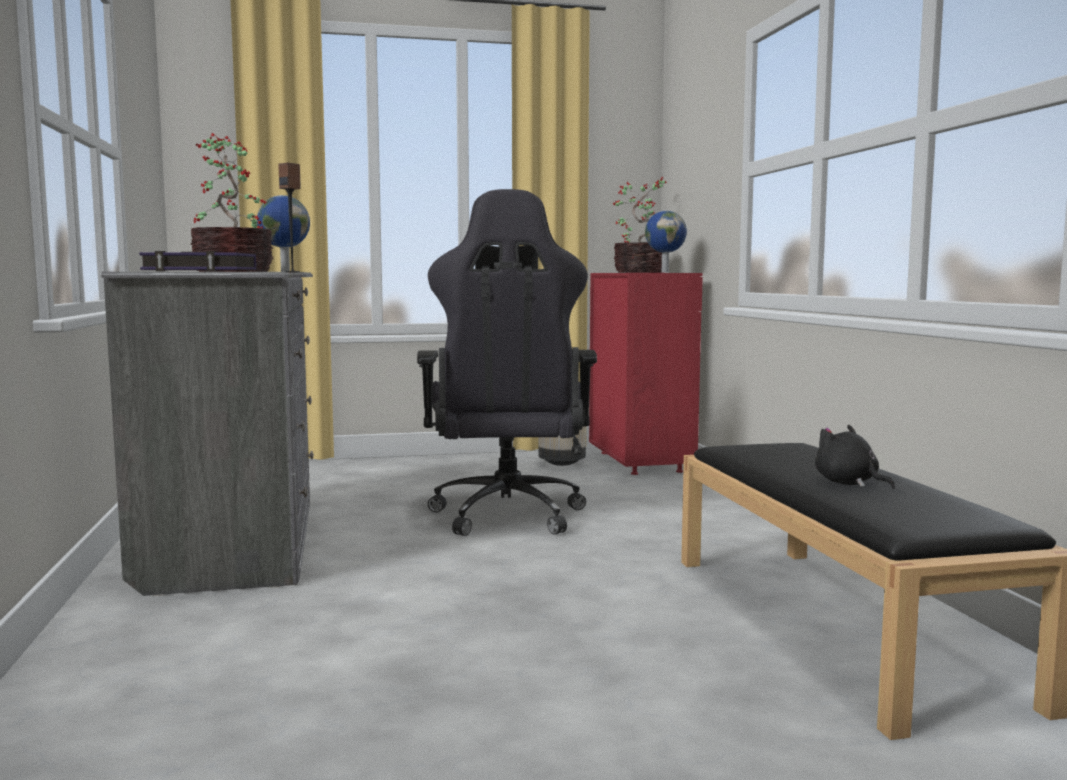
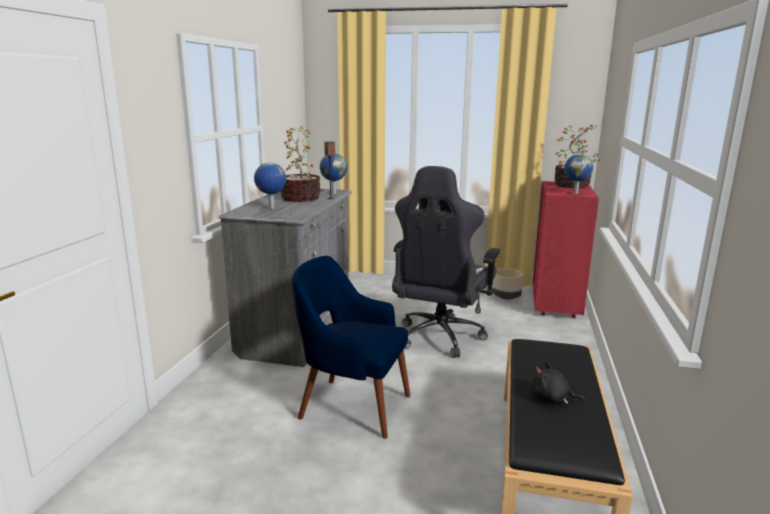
camera: 25 degrees right, 10 degrees up
book [139,251,256,271] -> globe [254,162,286,209]
black plush toy [815,425,895,489] -> black plush toy turned 60 degrees counterclockwise [532,361,585,404]
none -> blue armchair [292,256,410,439]

